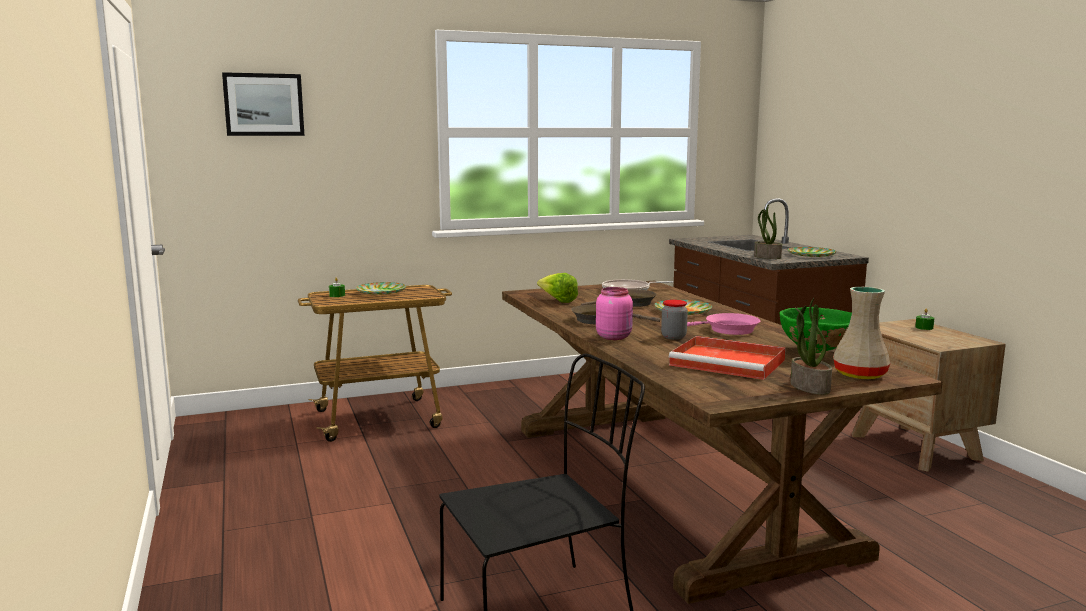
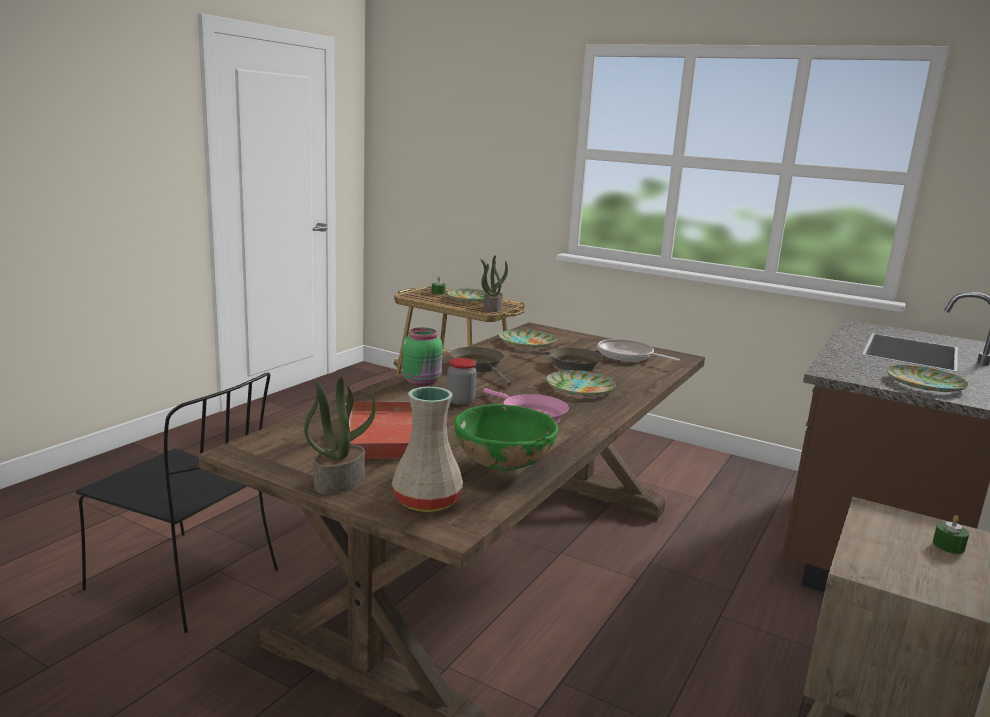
camera: 50 degrees right, 5 degrees up
picture [222,72,305,136] -> none
lettuce [537,273,578,303] -> plate [499,329,557,348]
pink jar [596,287,633,340] -> green jar [402,328,443,386]
potted plant [754,204,782,259] -> potted plant moved to [480,255,508,312]

